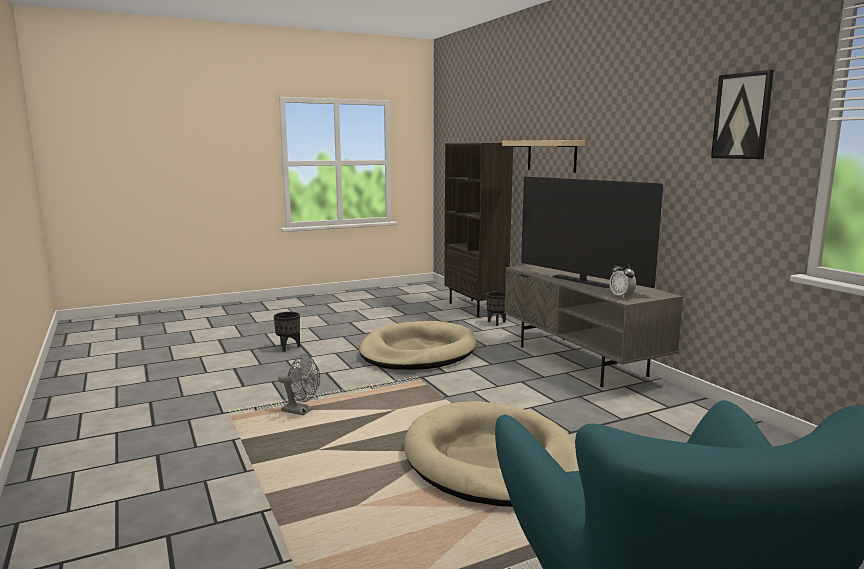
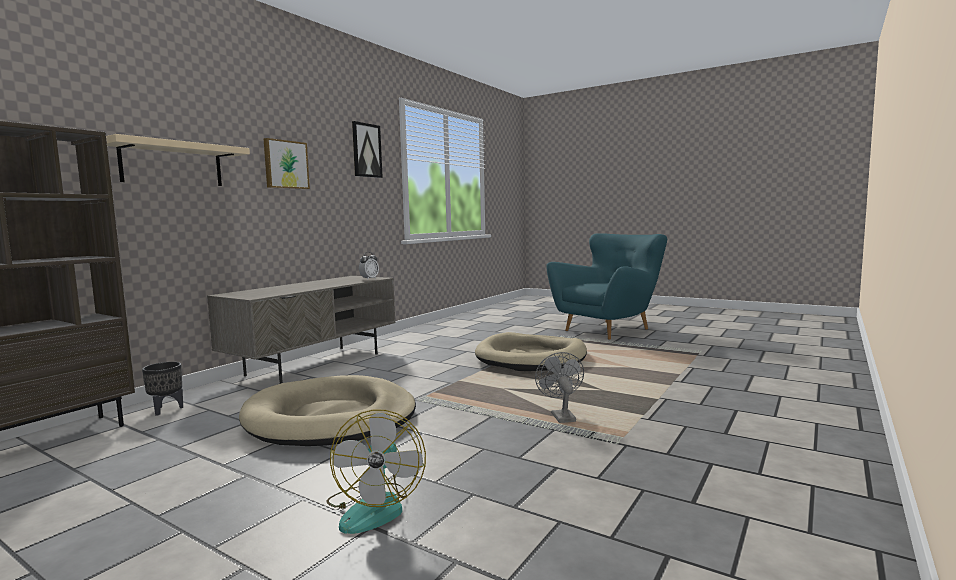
camera: 120 degrees left, 5 degrees down
black planter [274,312,300,352] -> fan [327,409,426,534]
television [521,177,663,288] -> none
none -> picture [264,138,310,189]

